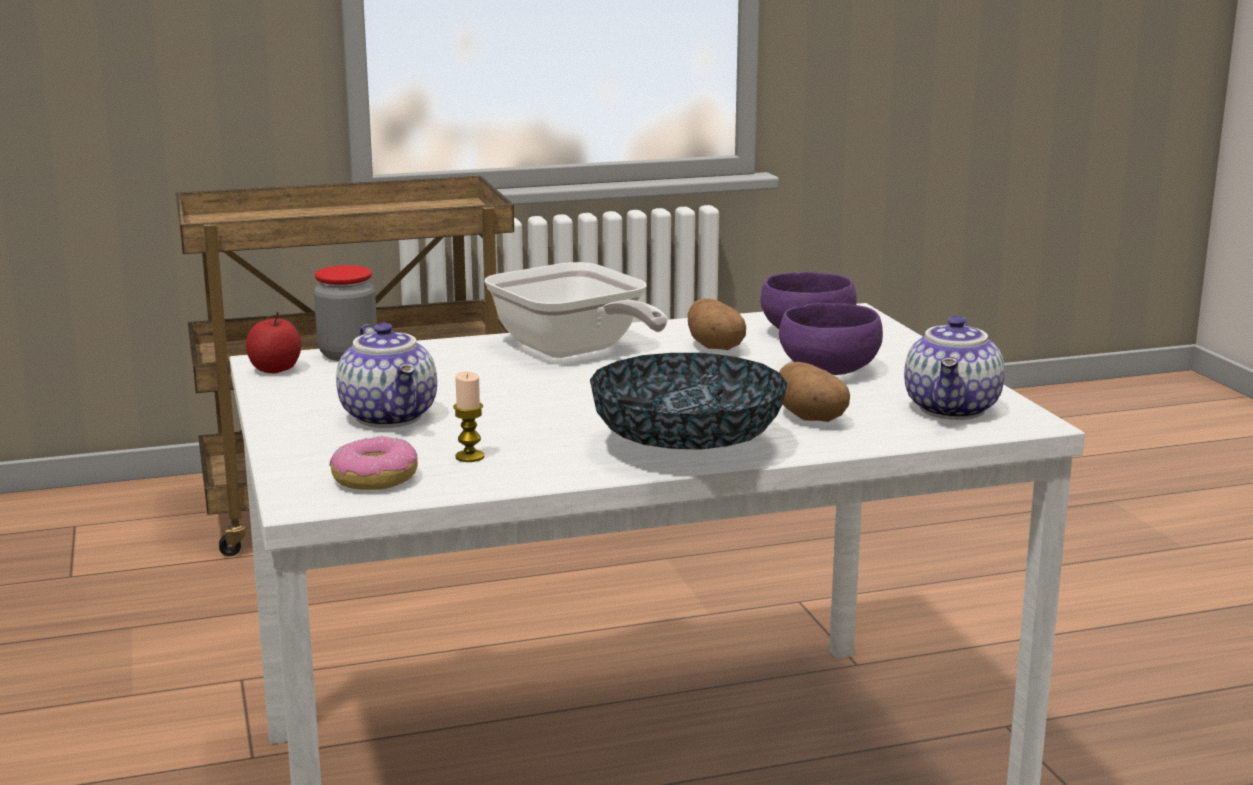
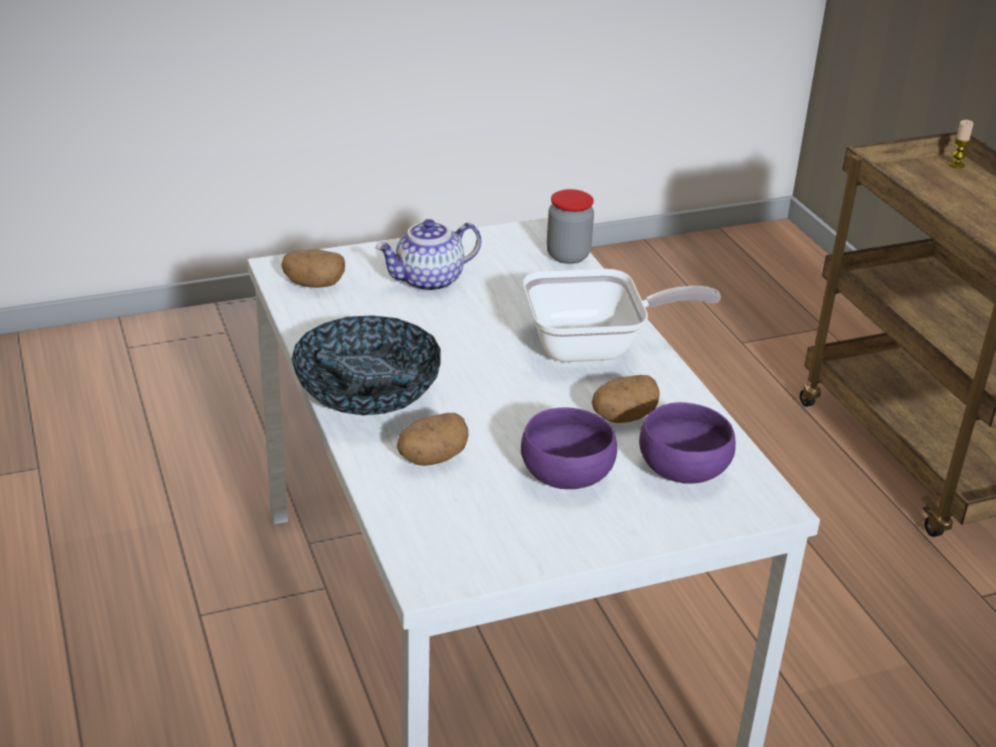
camera: 85 degrees right, 15 degrees up
apple [246,312,301,373] -> none
donut [330,436,418,490] -> potato [281,249,345,288]
candle [453,372,484,462] -> candle moved to [949,120,974,169]
frying pan [484,262,668,358] -> frying pan turned 150 degrees counterclockwise [523,269,721,362]
teapot [904,316,1005,420] -> none

